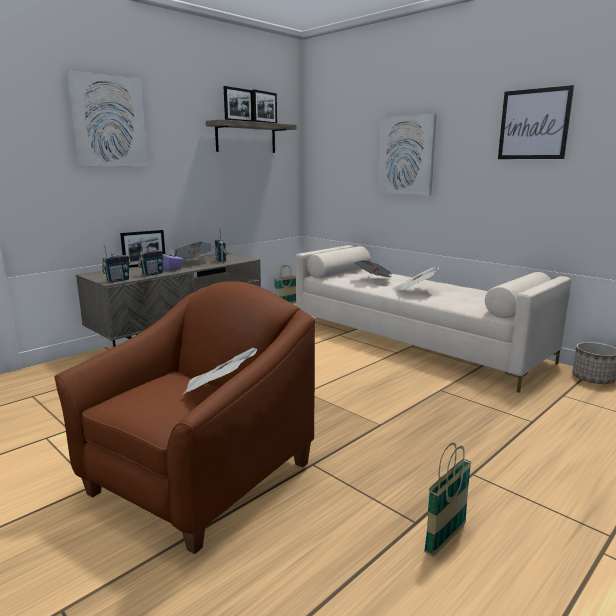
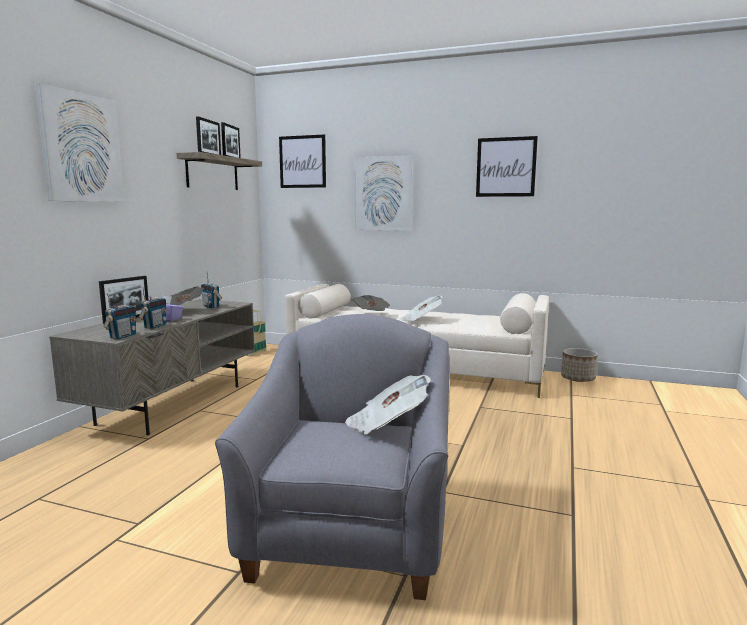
camera: 25 degrees left, 5 degrees down
brown armchair [55,281,315,554] -> grey armchair [215,314,449,600]
basket [424,442,471,556] -> none
none -> picture [279,134,326,188]

